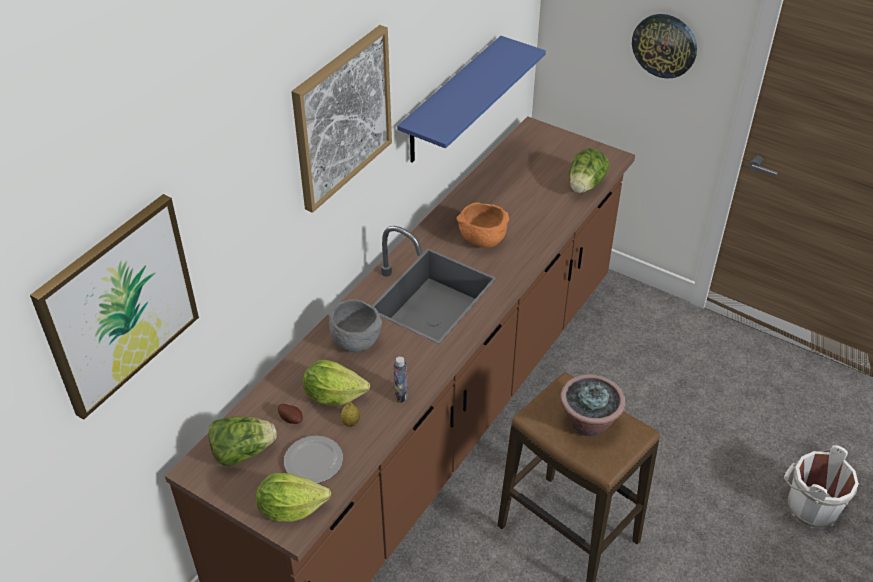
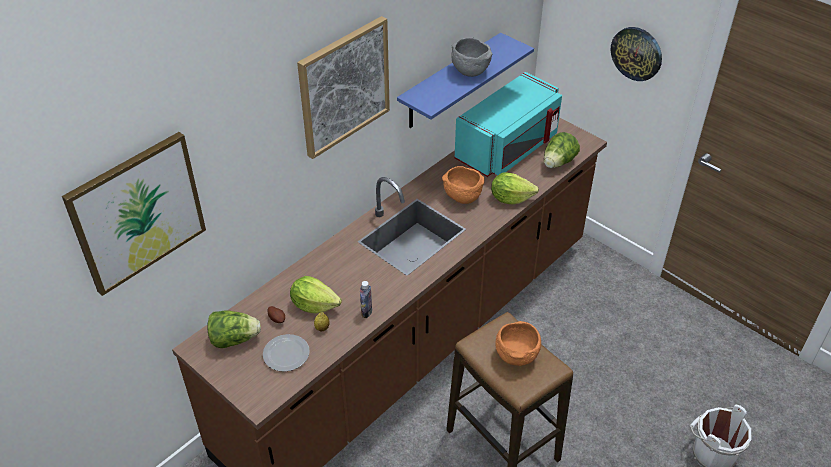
camera: 10 degrees right, 0 degrees up
lettuce [256,473,331,522] -> lettuce moved to [491,172,539,205]
grey bowl [328,299,382,352] -> grey bowl moved to [451,38,492,77]
potted plant [560,374,625,436] -> orange bowl [496,321,541,366]
none -> turquoise microwave [455,72,562,177]

